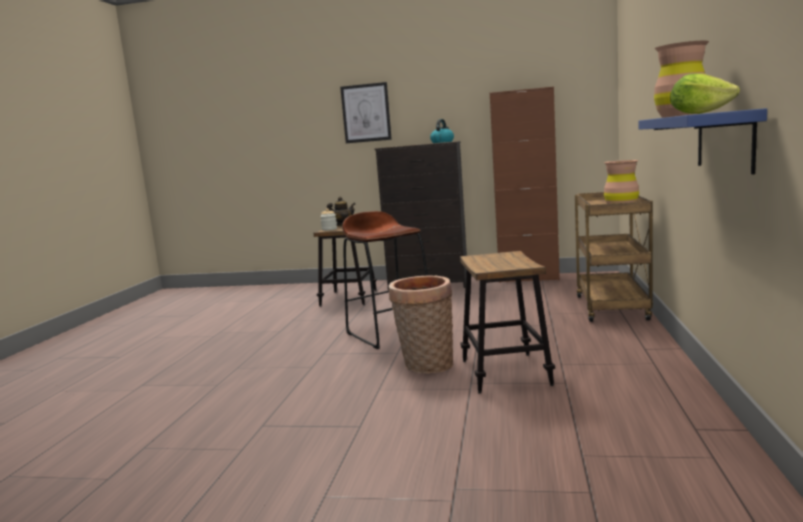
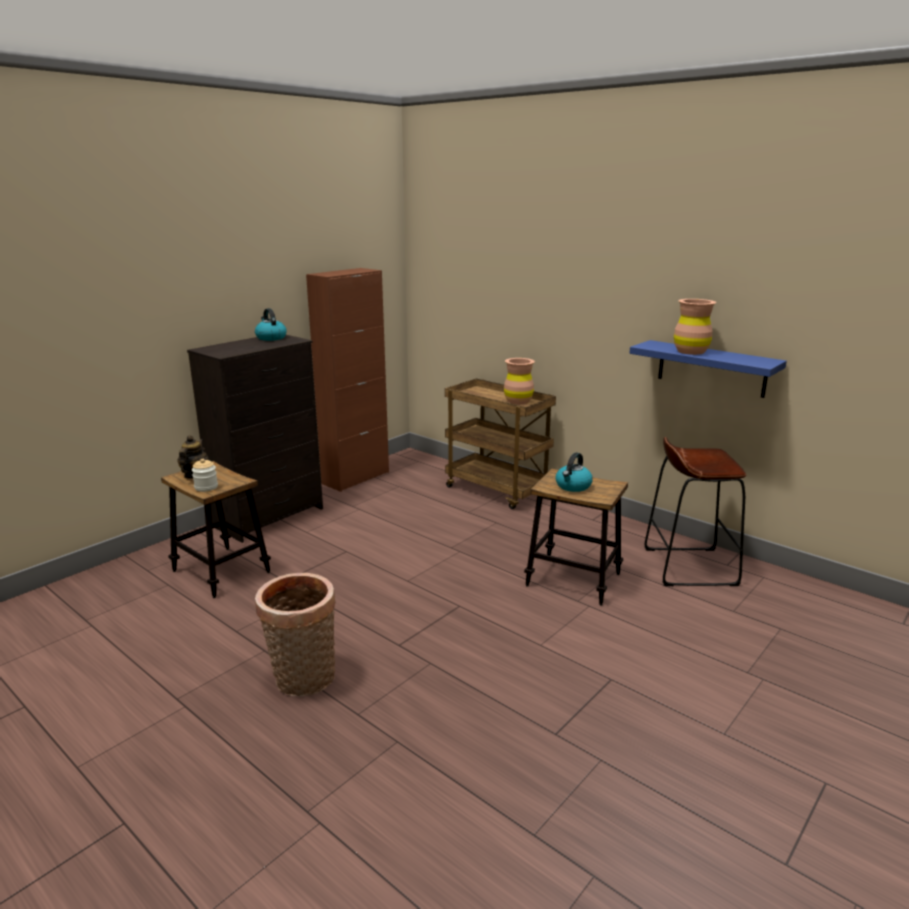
camera: 60 degrees left, 10 degrees up
picture [340,82,392,143] -> none
brown stool [342,211,428,349] -> brown stool moved to [645,437,746,586]
basket [389,275,453,373] -> basket moved to [255,573,336,697]
lettuce [670,73,740,114] -> none
none -> kettle [556,452,593,492]

